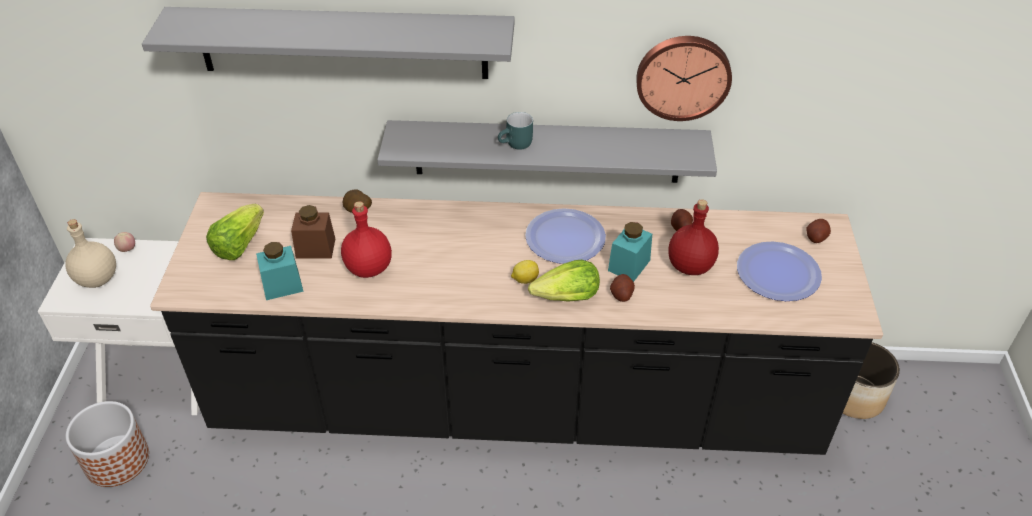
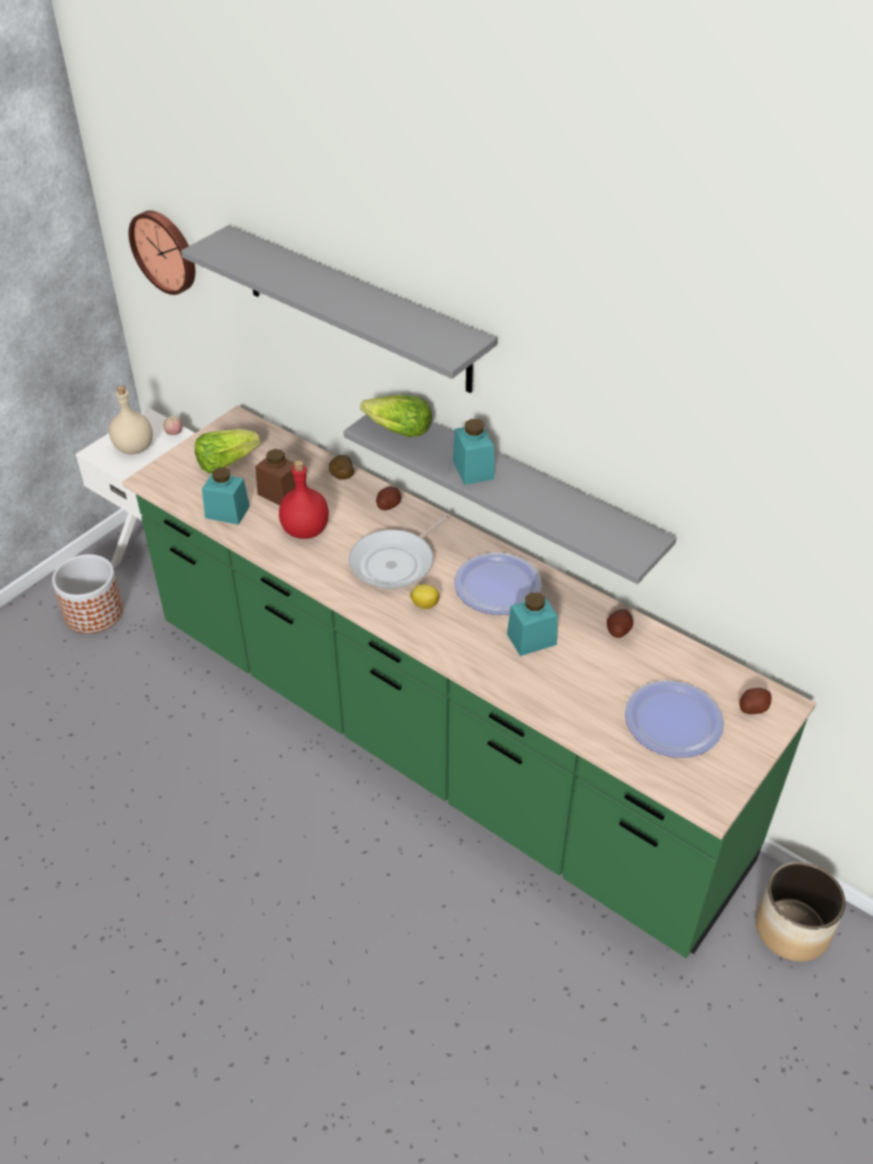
camera: 35 degrees right, 0 degrees up
black counter [150,192,883,455] -> green counter [122,406,816,958]
turquoise mug [498,112,533,150] -> turquoise jar [453,419,494,485]
lettuce [528,260,600,302] -> lettuce moved to [360,395,432,437]
potato [610,274,635,302] -> potato moved to [376,486,401,510]
wall clock [636,36,732,121] -> wall clock moved to [129,210,195,295]
red bottle [668,199,719,275] -> none
none -> frying pan [349,514,451,589]

